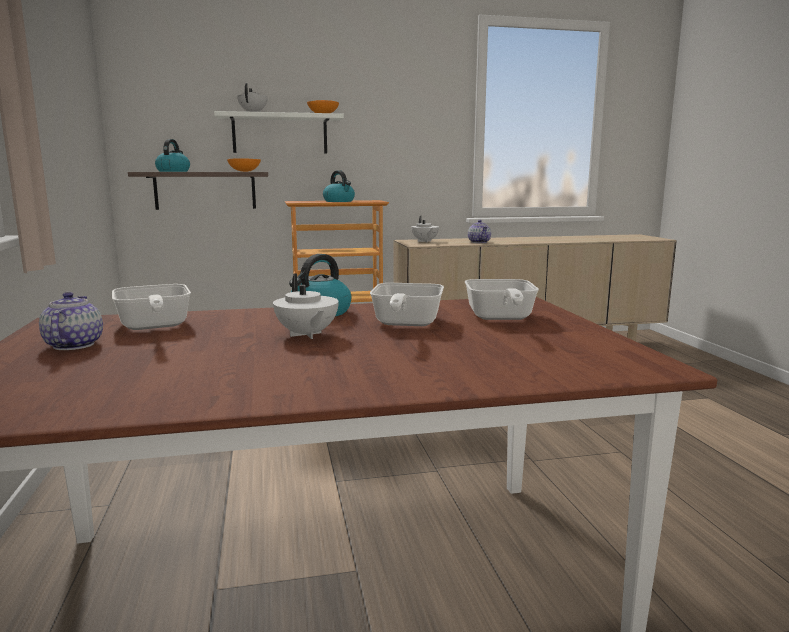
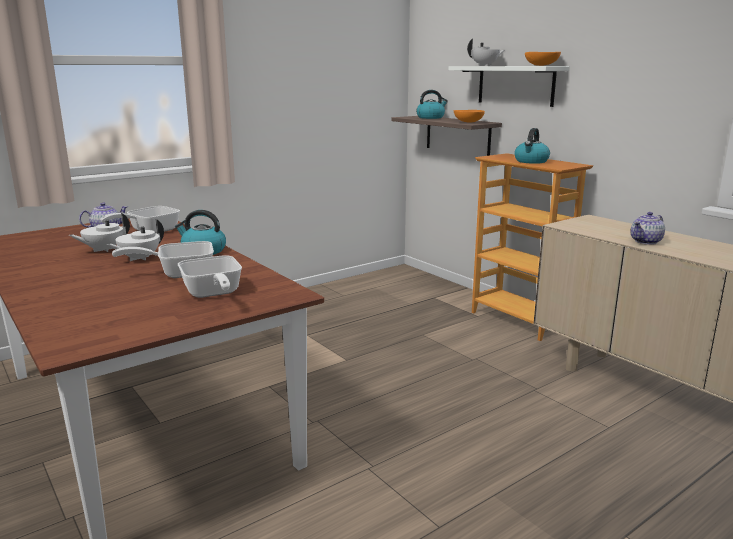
camera: 65 degrees right, 5 degrees up
white teapot [411,216,439,242] -> white teapot moved to [69,213,130,252]
frying pan [465,279,539,320] -> frying pan turned 90 degrees counterclockwise [178,255,242,298]

